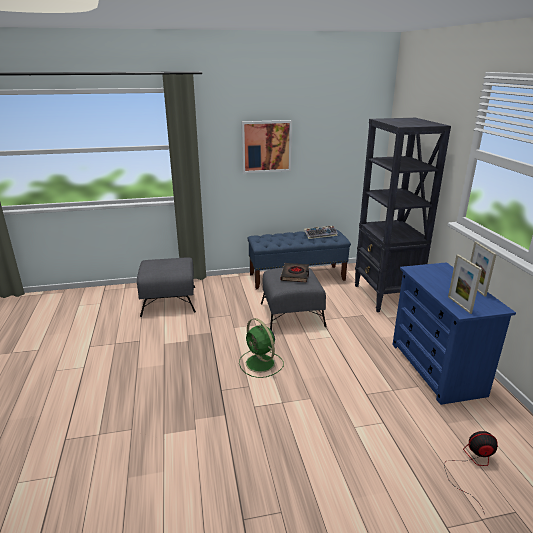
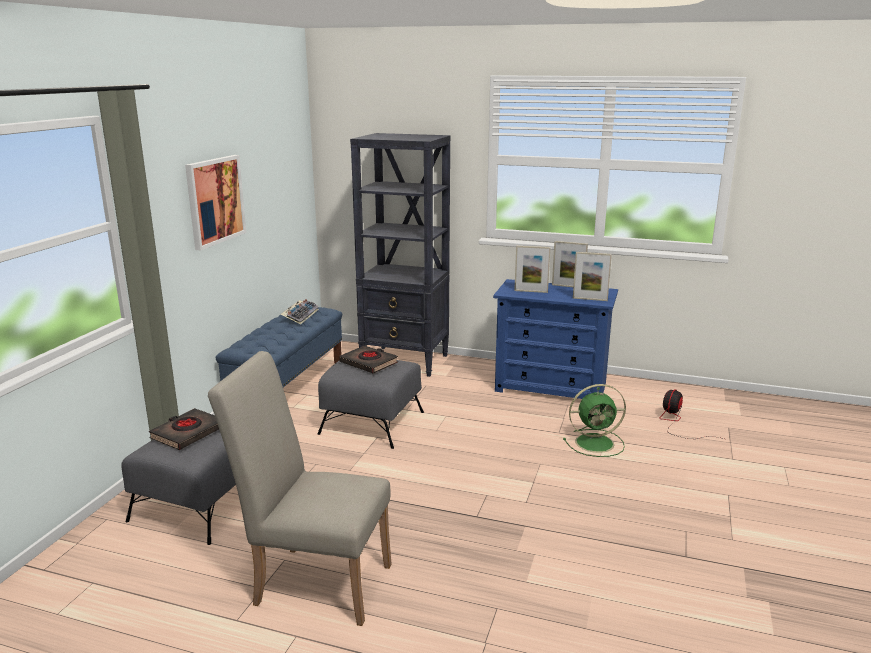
camera: 60 degrees left, 5 degrees down
green fan [239,318,284,378] -> green fan moved to [563,384,626,457]
none -> black book [149,408,219,450]
none -> beige chair [208,351,392,626]
none -> picture frame [514,246,550,293]

